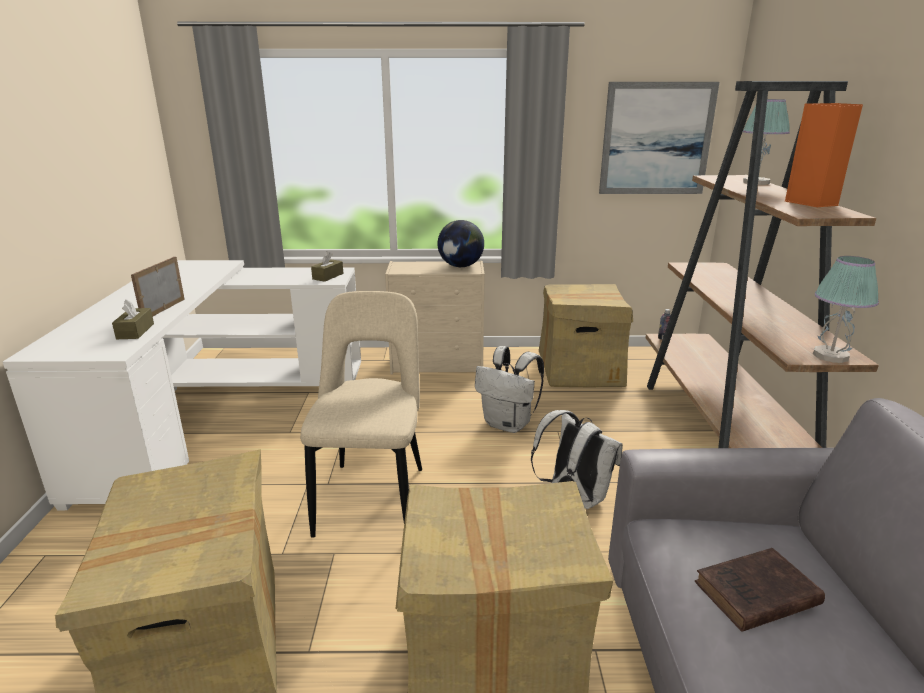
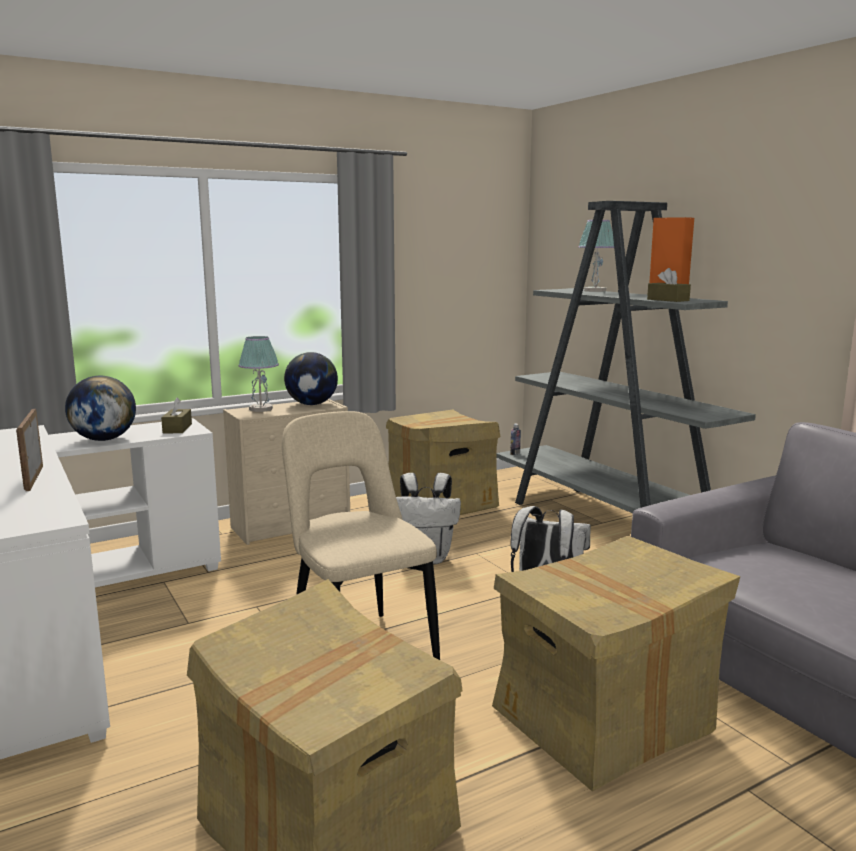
camera: 30 degrees left, 10 degrees down
brown tissue box [112,299,154,339] -> brown tissue box moved to [647,268,691,302]
picture [599,82,719,194] -> none
brown bookcase [645,81,879,448] -> grey bookcase [496,201,756,513]
brown book [695,548,825,632] -> none
table lamp [813,256,879,363] -> table lamp moved to [238,336,279,412]
none -> globe [65,376,136,441]

